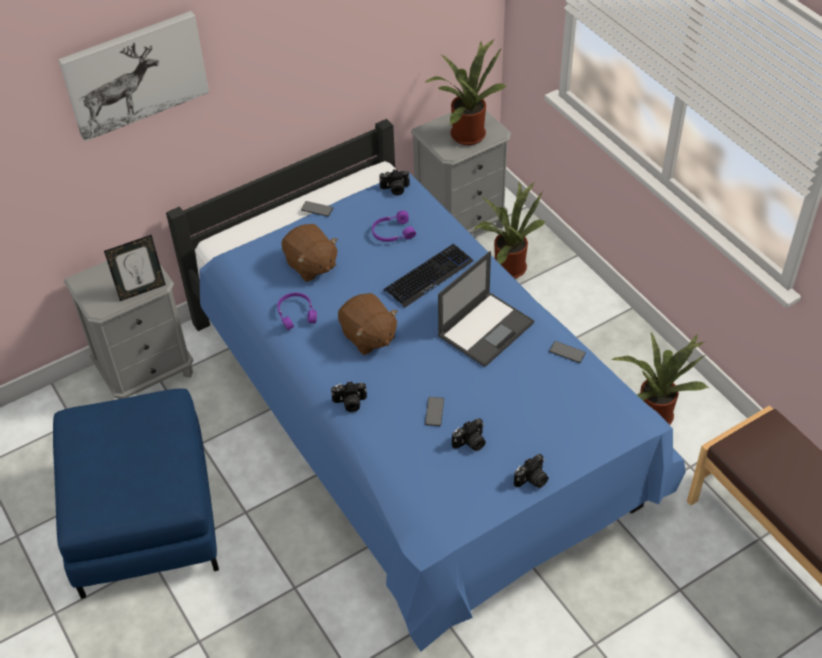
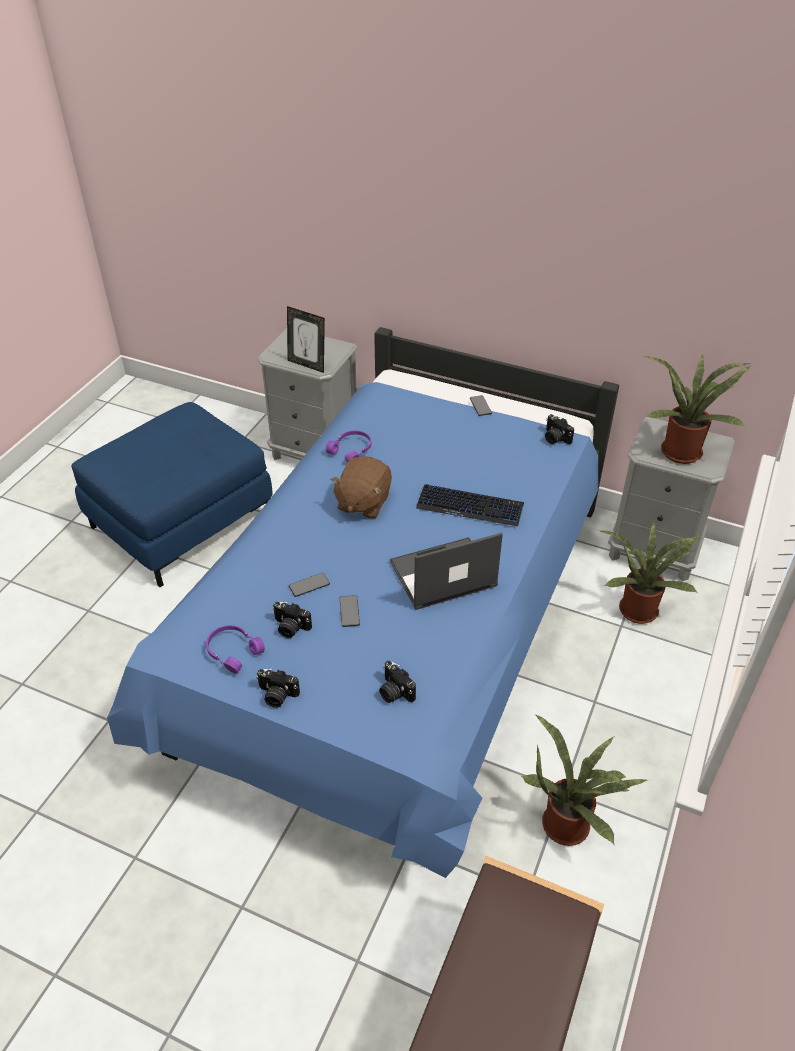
camera: 55 degrees right, 5 degrees down
picture [58,11,209,141] -> none
brown plush toy [281,224,338,282] -> none
camera [331,381,367,412] -> camera moved to [379,661,416,703]
purple headphones [372,210,416,242] -> purple headphones moved to [206,625,265,674]
laptop [438,251,534,367] -> laptop turned 150 degrees clockwise [389,533,503,610]
phone [549,341,586,363] -> phone moved to [340,595,360,627]

